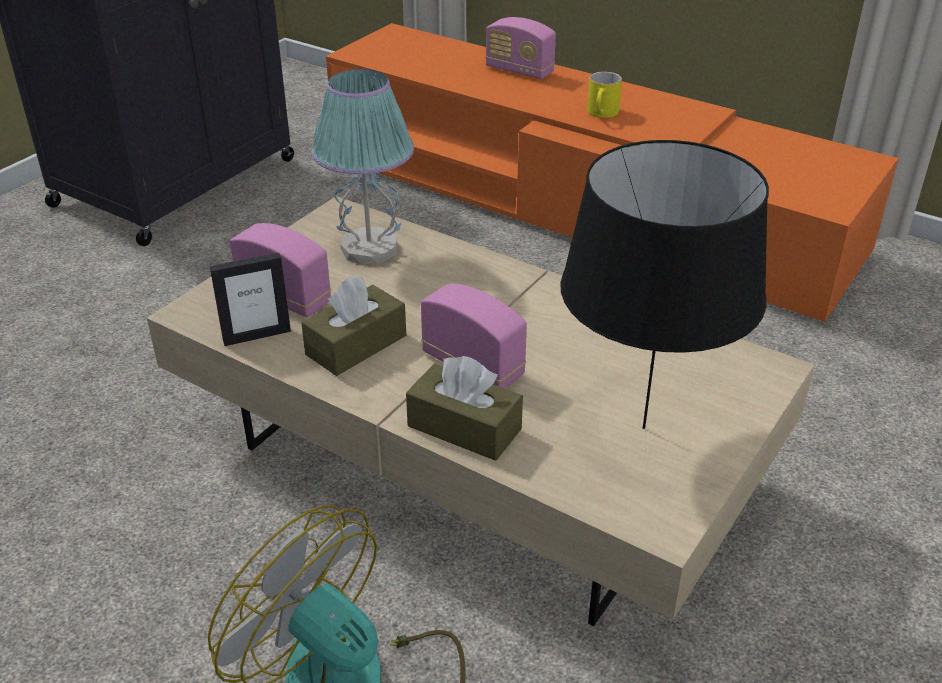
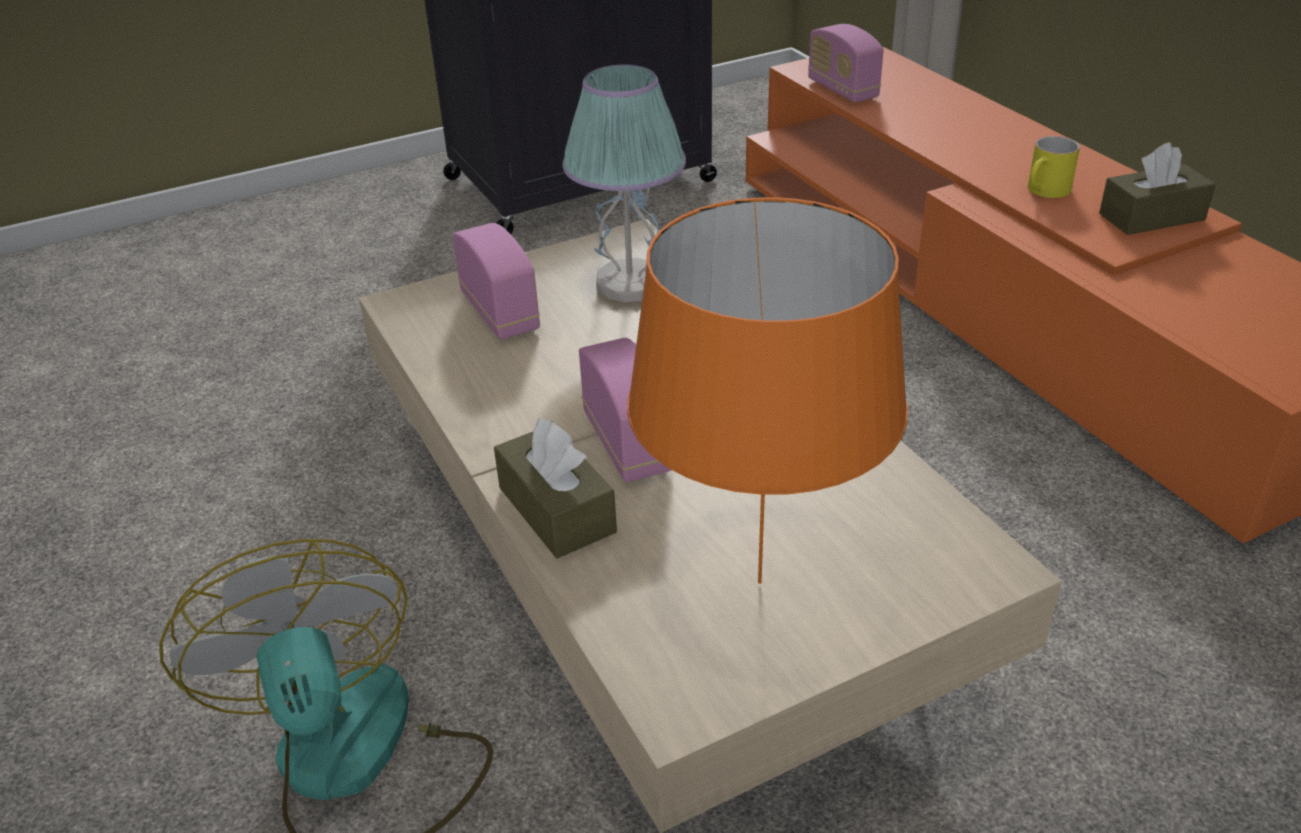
camera: 30 degrees right, 0 degrees up
picture frame [210,253,291,346] -> none
brown tissue box [301,276,406,376] -> brown tissue box moved to [1099,142,1216,235]
radio [485,17,556,79] -> radio moved to [808,24,884,102]
black table lamp [560,140,769,429] -> orange table lamp [627,197,908,584]

